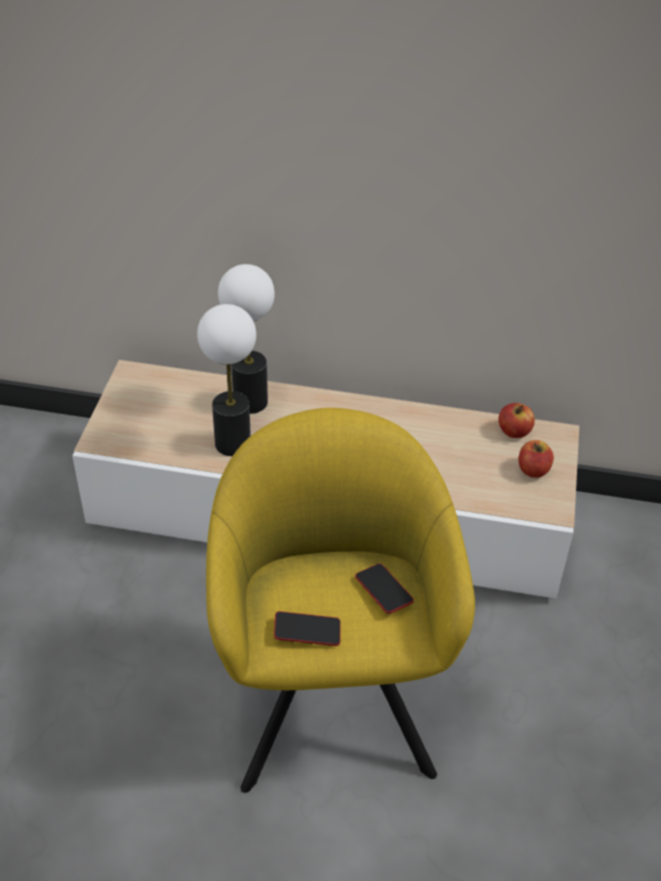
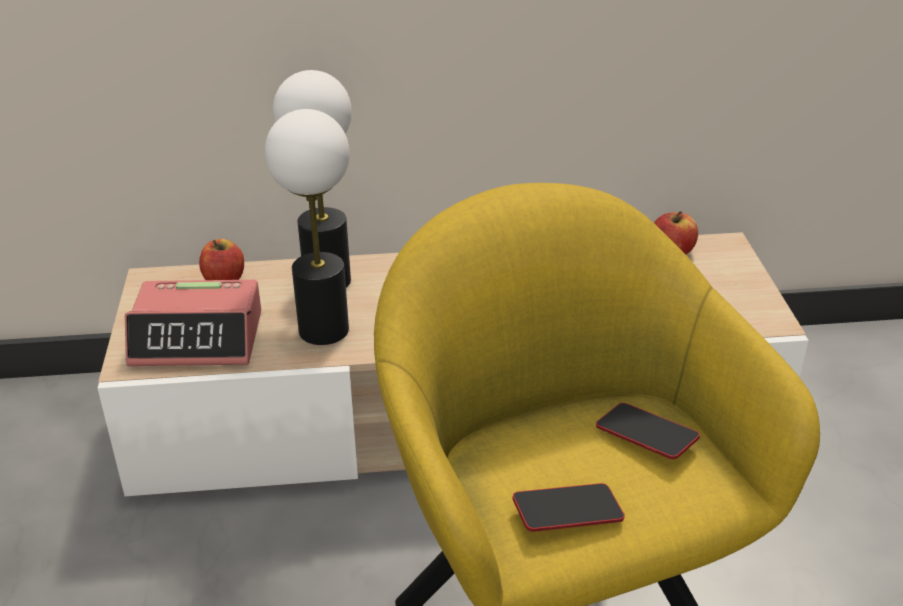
camera: 15 degrees left, 10 degrees down
apple [518,440,554,478] -> apple moved to [199,239,244,280]
none -> alarm clock [125,280,261,366]

